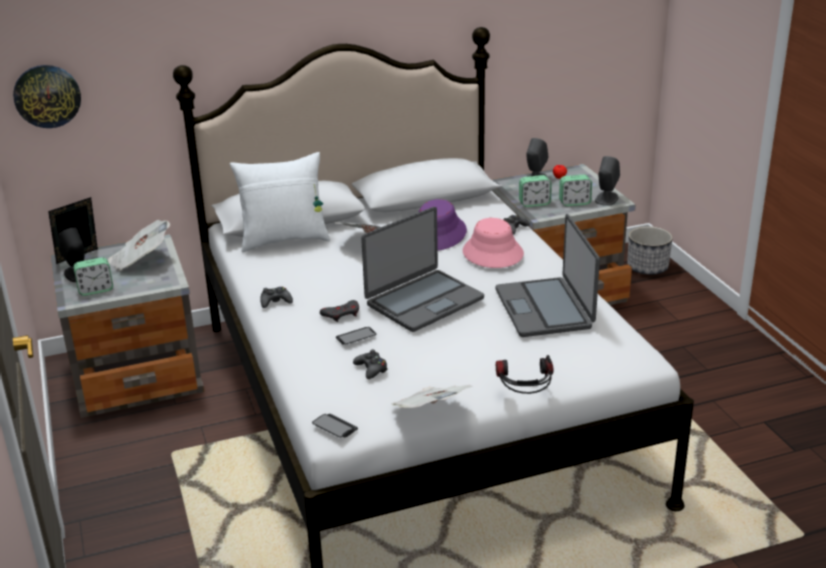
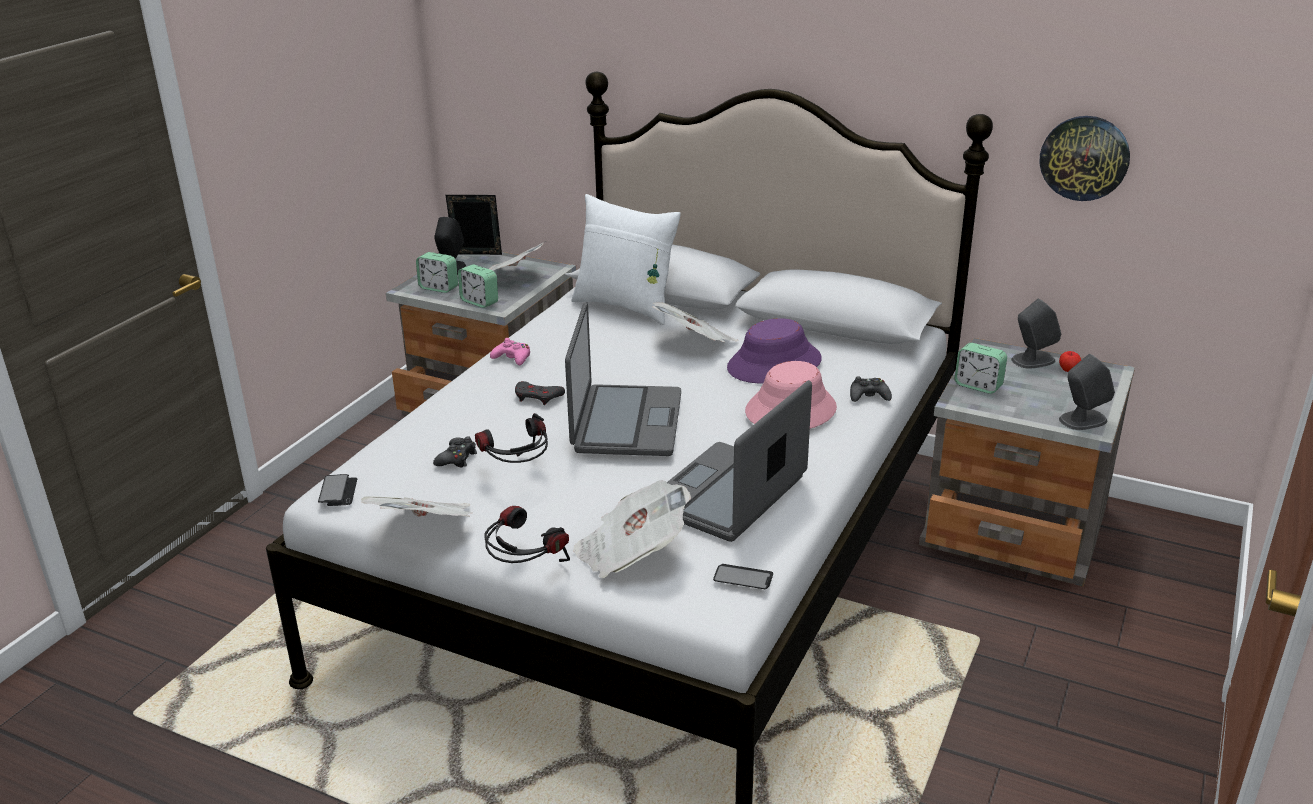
camera: 45 degrees right, 0 degrees up
wall clock [13,65,81,128] -> wall clock moved to [1040,116,1130,201]
black game controller [260,287,293,308] -> pink game controller [490,338,530,365]
phone [336,327,377,345] -> phone moved to [713,564,773,589]
laptop [361,207,484,332] -> laptop turned 90 degrees counterclockwise [565,302,681,456]
alarm clock [559,175,592,206] -> alarm clock moved to [458,264,498,308]
planter [627,226,673,275] -> none
none -> headphones [475,413,548,463]
none -> newspaper [573,480,691,578]

